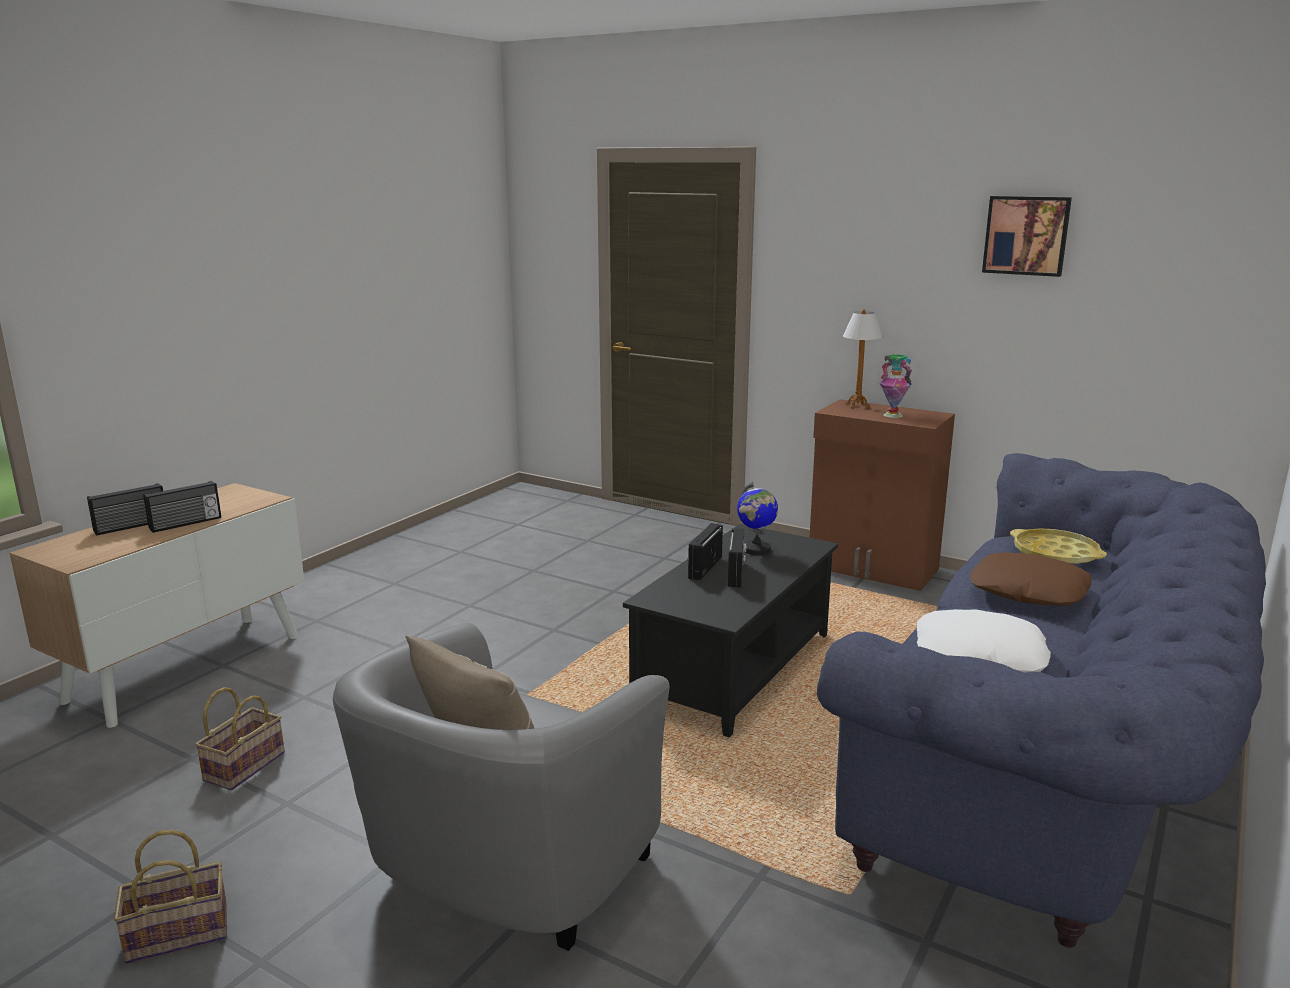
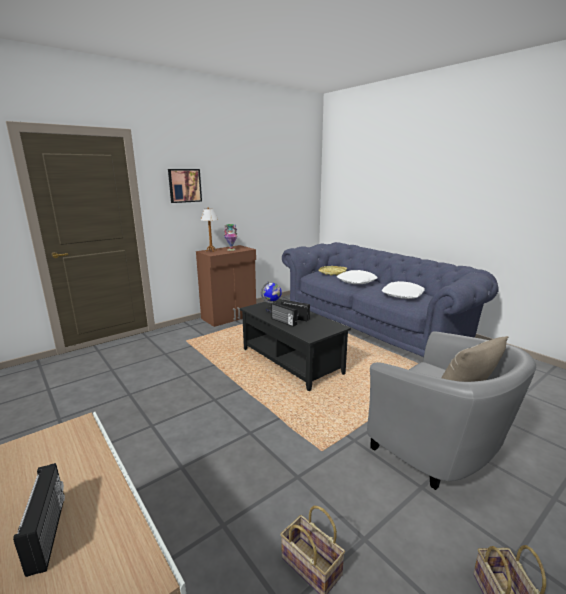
camera: 70 degrees left, 0 degrees up
radio [143,481,221,533] -> none
brown pillow [970,552,1092,606] -> white pillow [337,270,378,284]
picture [982,196,1072,277] -> picture moved to [168,169,202,203]

